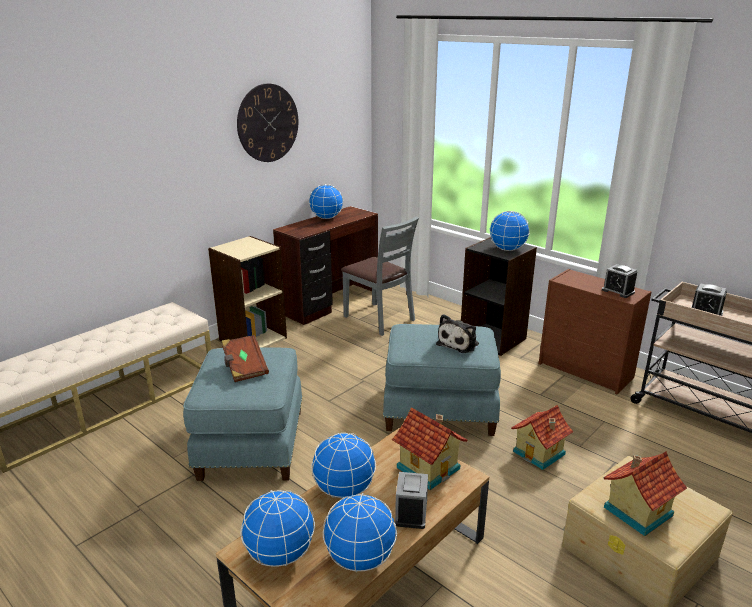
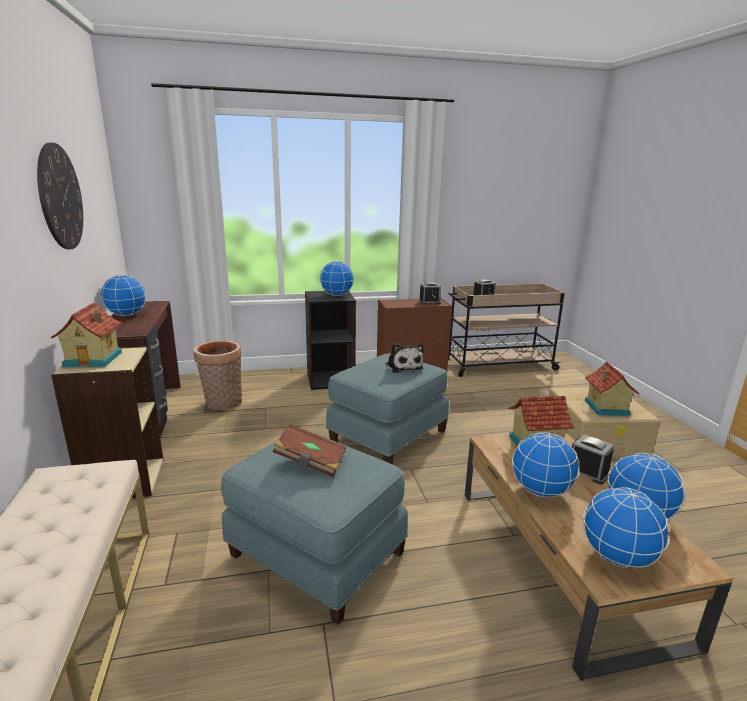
camera: 55 degrees left, 5 degrees down
grey chair [341,217,419,336] -> basket [194,340,242,410]
toy house [511,405,573,470] -> toy house moved to [51,302,122,367]

